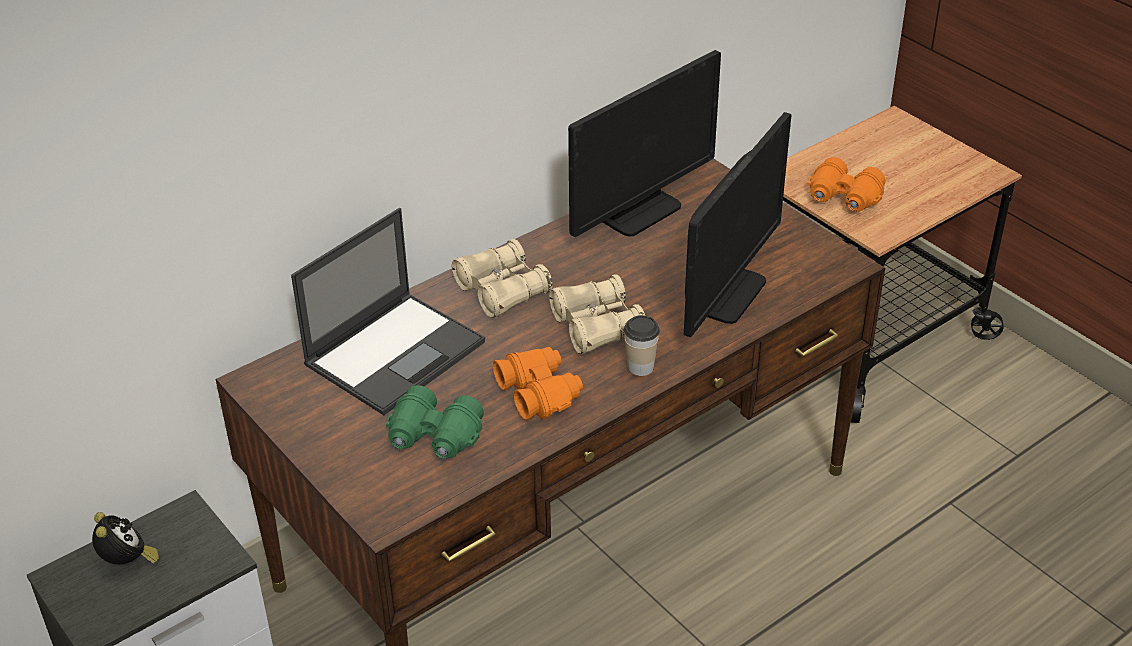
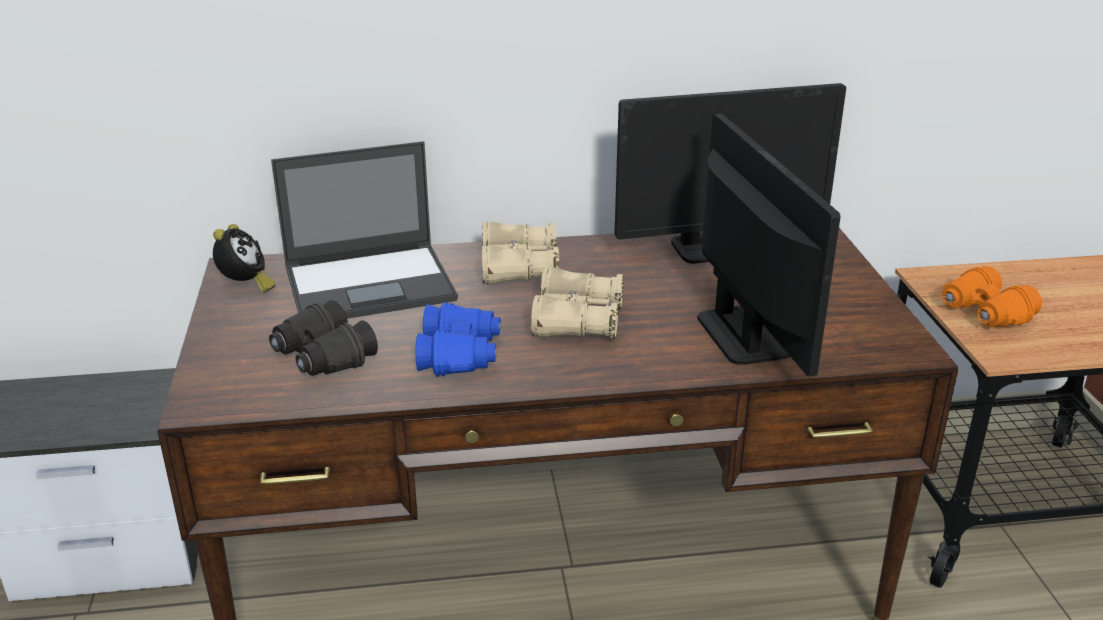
camera: 30 degrees right, 10 degrees down
alarm clock [92,512,159,564] -> alarm clock moved to [213,224,276,293]
green binoculars [386,385,484,459] -> black binoculars [269,300,378,376]
orange binoculars [493,347,583,420] -> blue binoculars [416,302,502,377]
cup [624,315,660,376] -> none
monitor [684,112,791,337] -> monitor turned 75 degrees counterclockwise [697,113,840,376]

